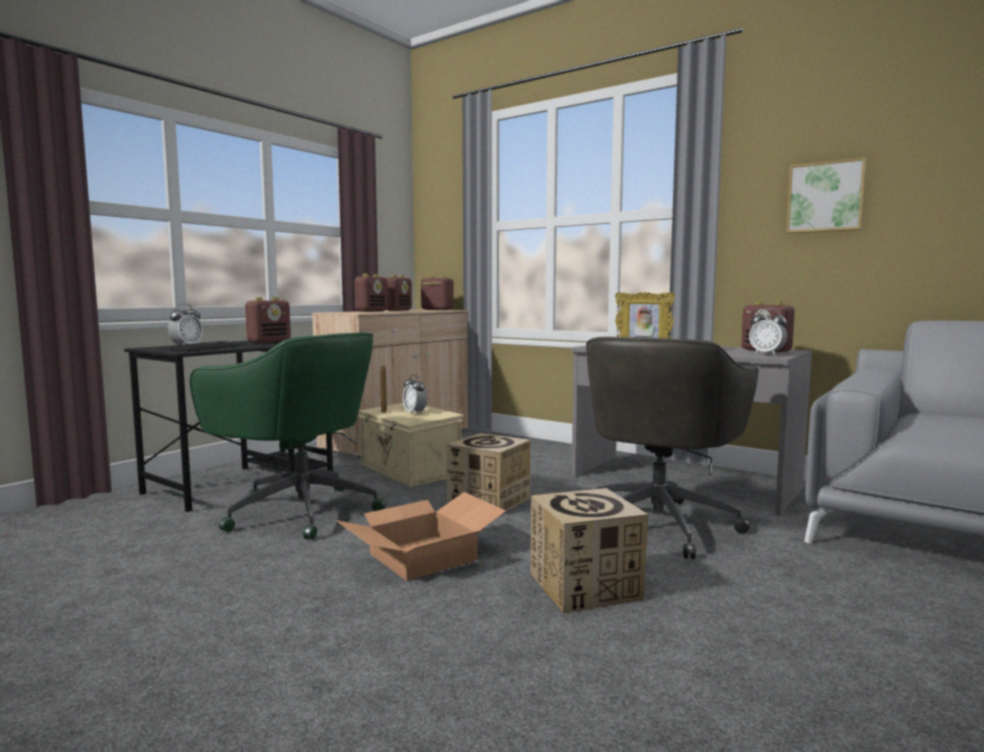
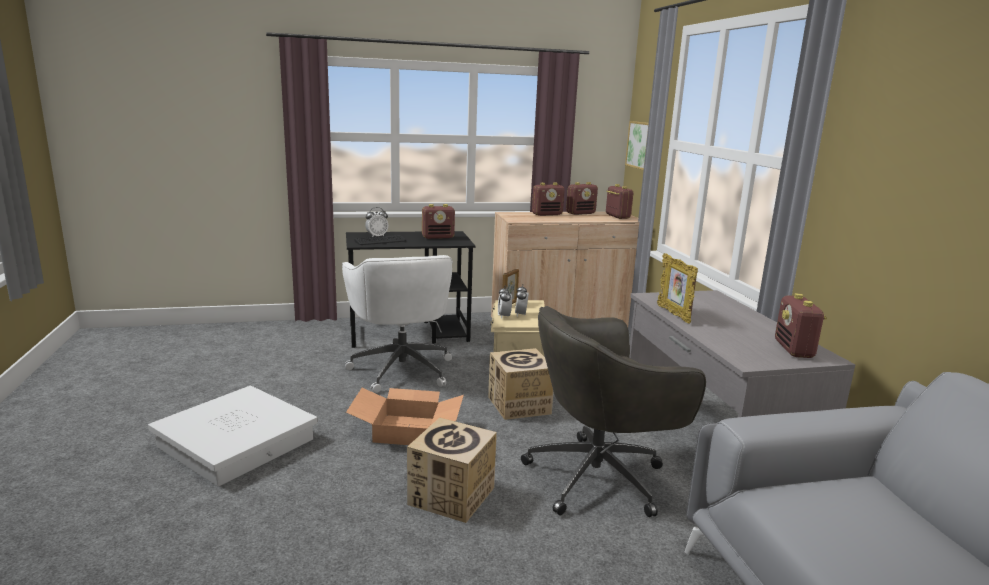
camera: 40 degrees right, 10 degrees up
green office chair [190,332,386,540] -> white office chair [342,255,453,393]
alarm clock [749,308,787,355] -> alarm clock moved to [498,285,512,319]
picture [786,157,867,234] -> picture moved to [625,121,649,170]
none -> white storage box [148,386,318,487]

